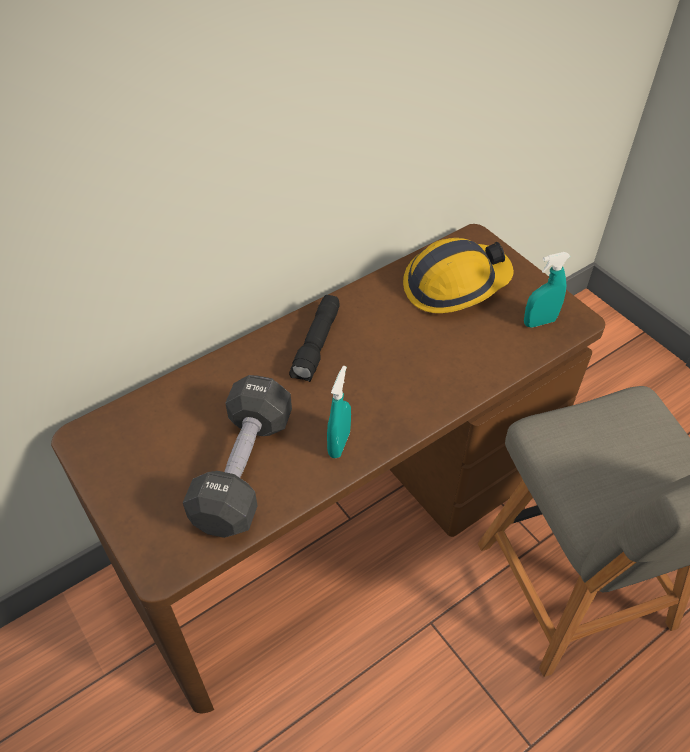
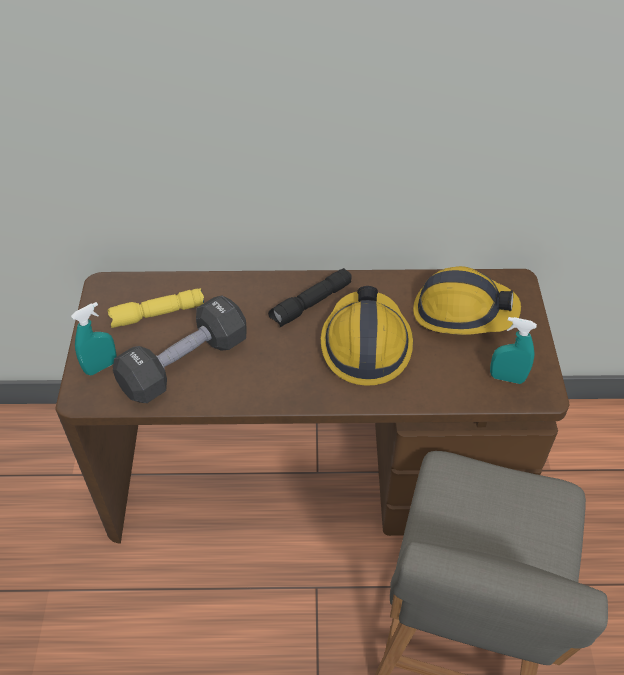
camera: 35 degrees right, 0 degrees up
turquoise spray bottle [327,366,351,458] -> turquoise spray bottle moved to [71,302,116,375]
none -> yellow flashlight [108,288,204,328]
none -> hard hat [321,286,413,386]

